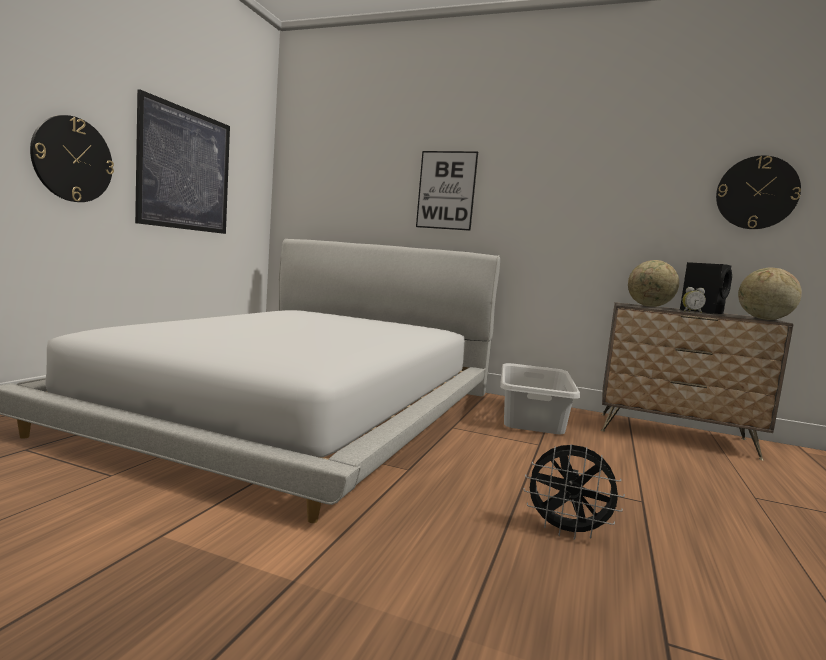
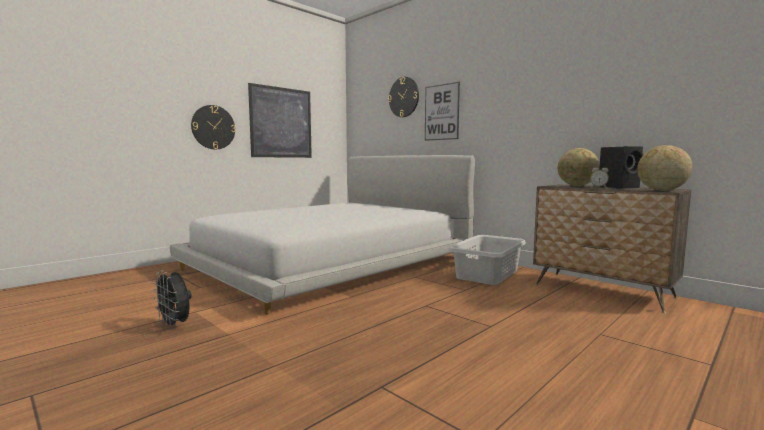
camera: 25 degrees right, 0 degrees up
black fan [523,445,625,540] -> black fan moved to [152,271,192,329]
wall clock [716,156,801,229] -> wall clock moved to [388,77,419,117]

